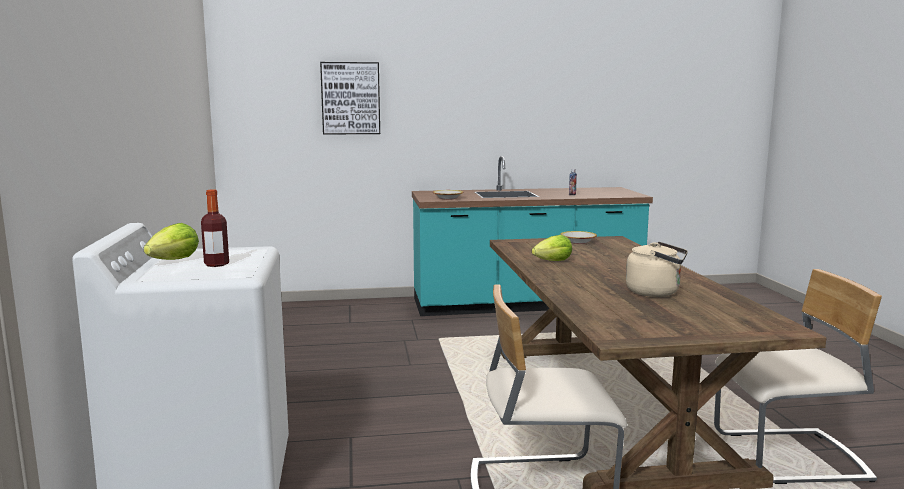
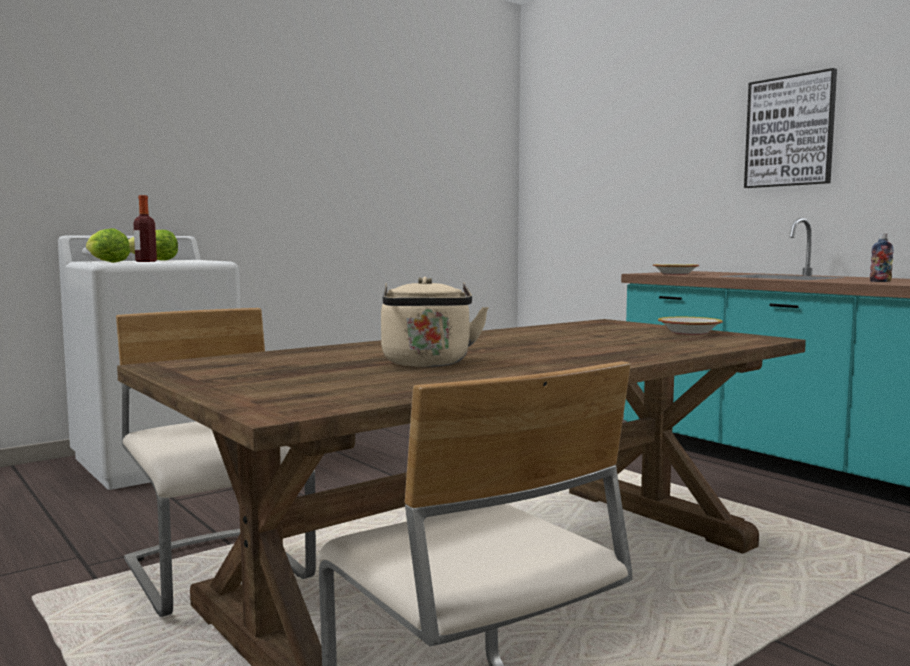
camera: 60 degrees right, 5 degrees down
picture [320,62,380,135] -> picture moved to [744,68,837,188]
lettuce [532,235,572,261] -> lettuce moved to [86,228,130,263]

